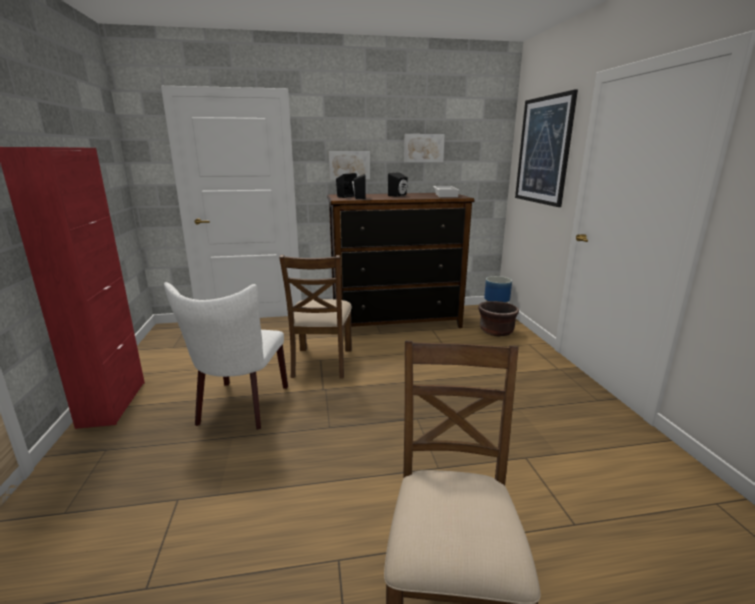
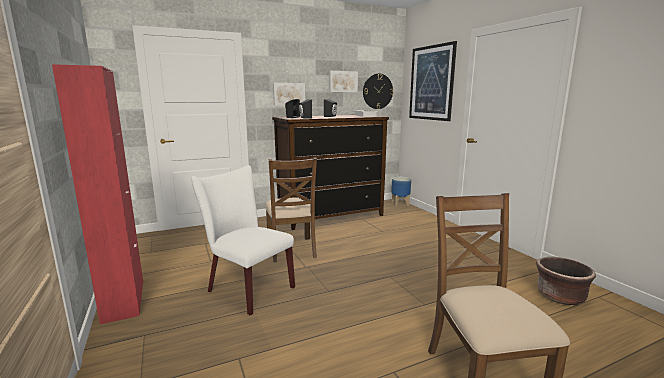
camera: 15 degrees left, 5 degrees down
white chair [164,282,288,430] -> white chair turned 135 degrees clockwise [191,165,295,316]
brown planter [478,301,519,336] -> brown planter moved to [536,257,596,305]
none -> wall clock [363,74,393,109]

